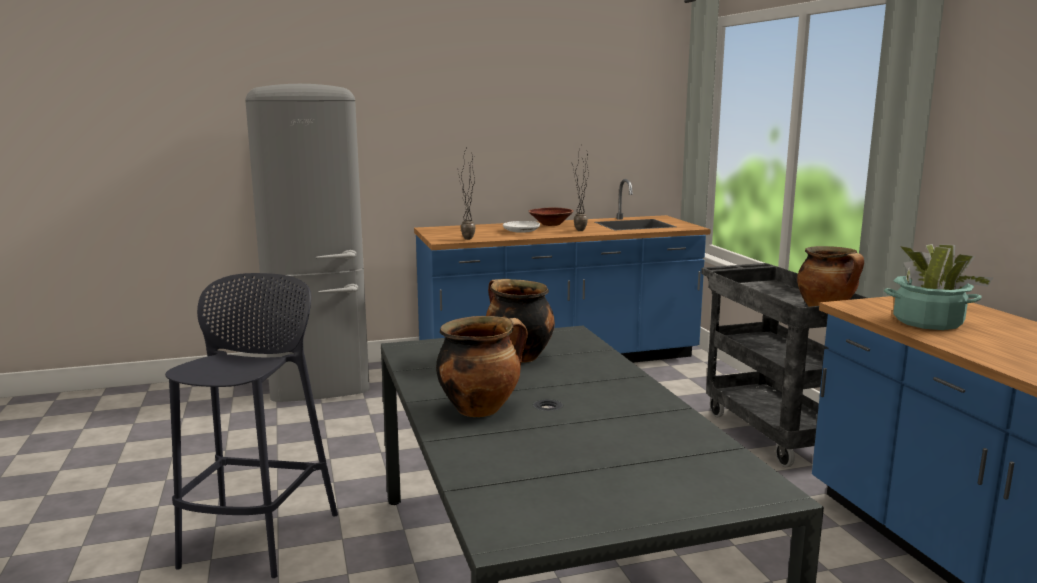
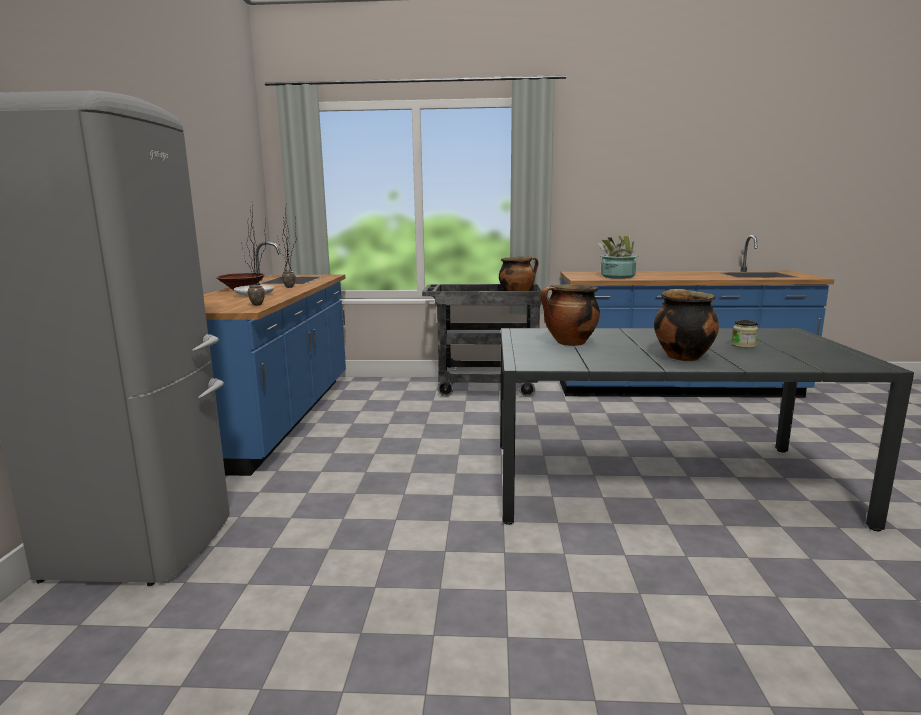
camera: 70 degrees left, 0 degrees up
grey stool [165,273,338,578] -> none
none -> jar [731,320,759,348]

